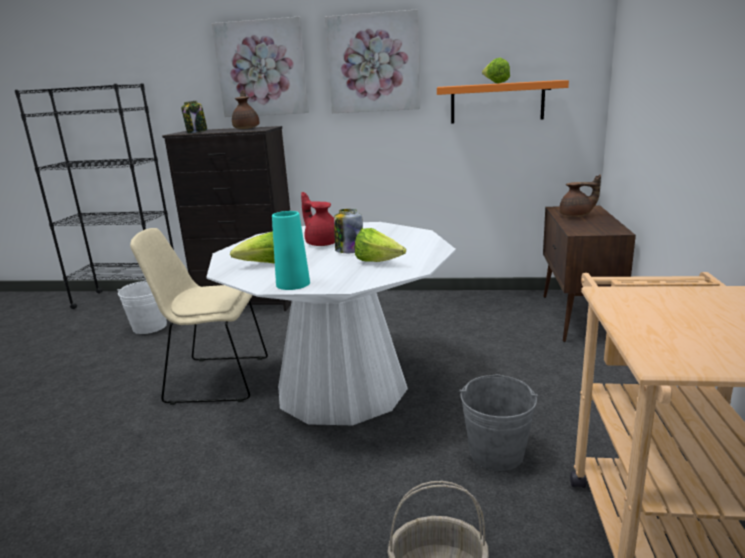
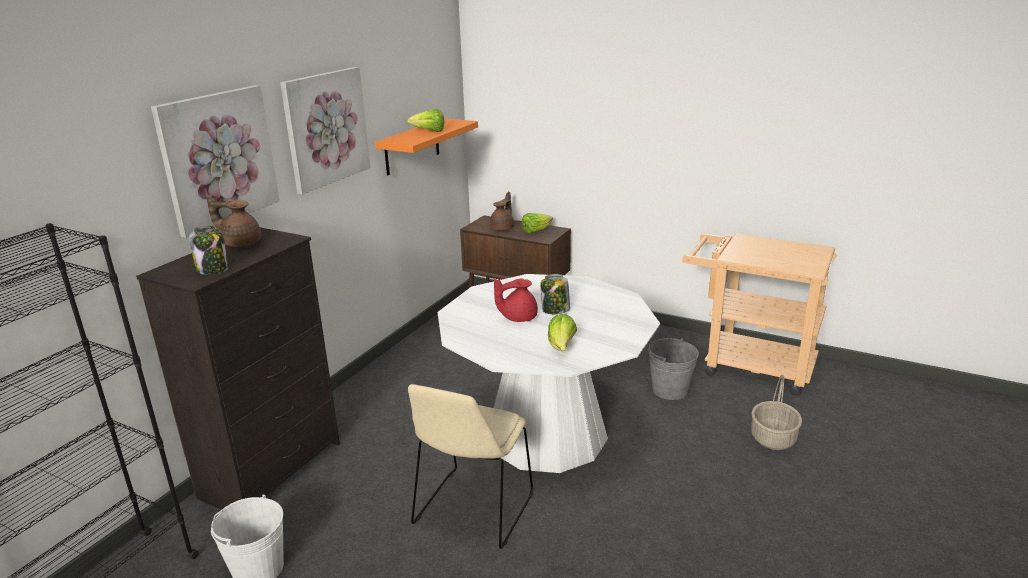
camera: 70 degrees left, 5 degrees up
turquoise vase [272,211,310,290] -> none
lettuce [355,228,406,262] -> lettuce moved to [522,213,553,233]

